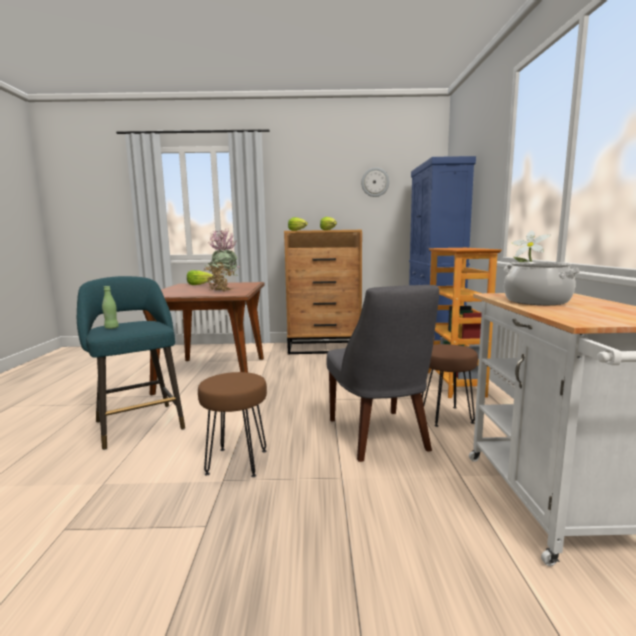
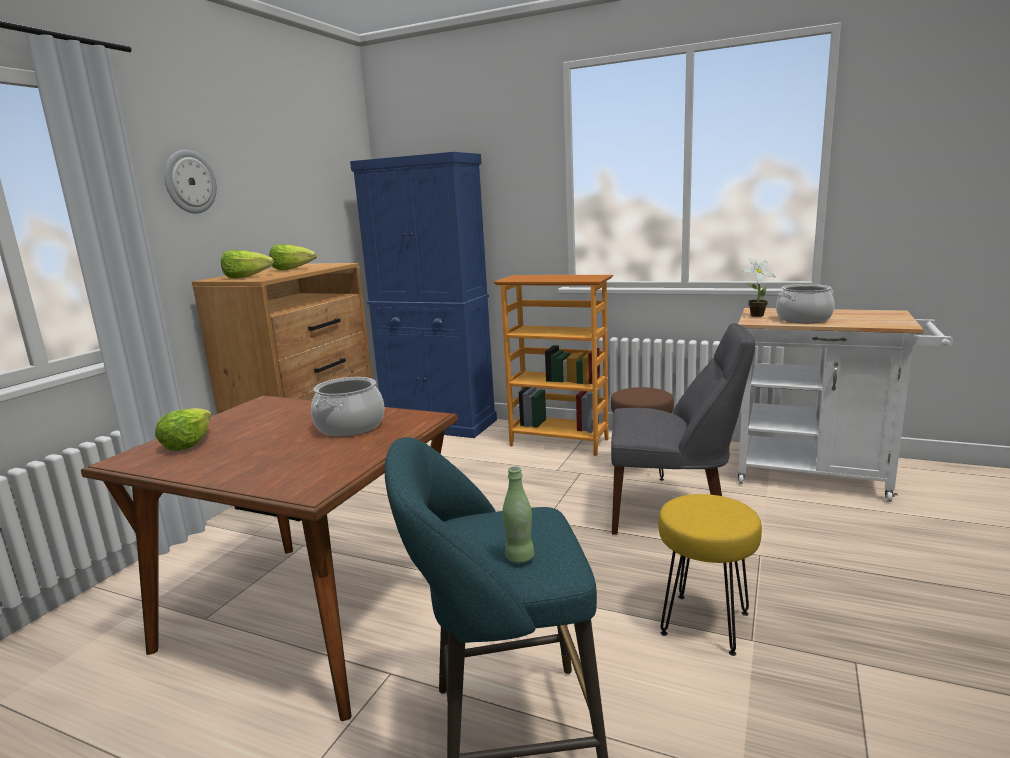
camera: 65 degrees left, 5 degrees up
brown stool [198,372,267,477] -> yellow stool [658,494,762,656]
potted plant [204,228,239,292] -> cooking pot [311,377,384,436]
wall clock [361,167,390,197] -> wall clock moved to [164,150,217,214]

